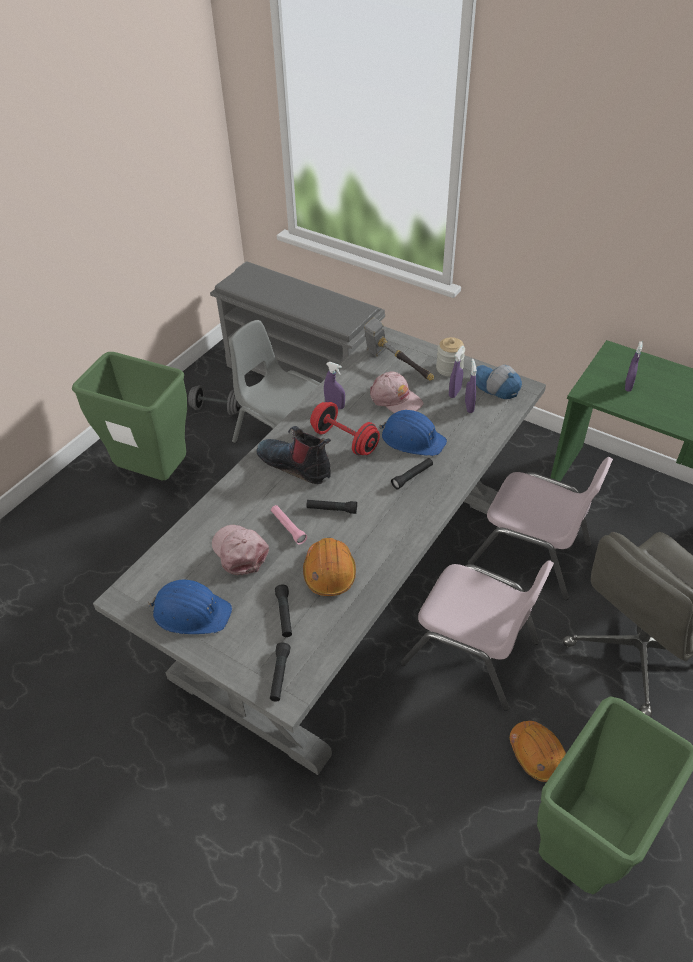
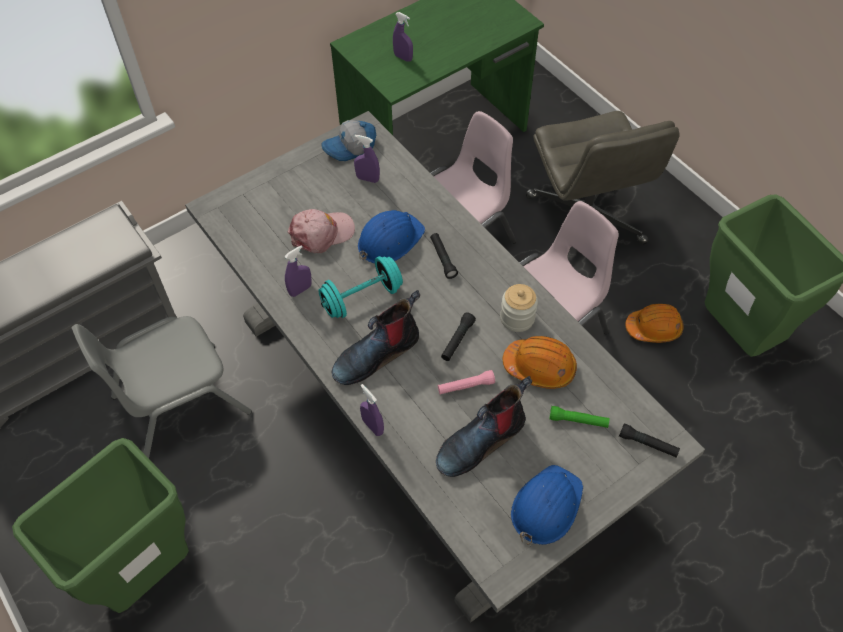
camera: 70 degrees left, 10 degrees up
grey dumbbell [188,385,242,415] -> none
pink cap [212,525,269,575] -> boot [436,376,532,477]
black flashlight [275,584,292,637] -> green flashlight [549,406,610,428]
red dumbbell [310,402,380,455] -> turquoise dumbbell [318,256,403,318]
hammer [364,318,434,381] -> none
jar [436,337,465,377] -> jar moved to [500,284,538,332]
purple spray bottle [449,345,464,398] -> purple spray bottle moved to [360,384,384,436]

